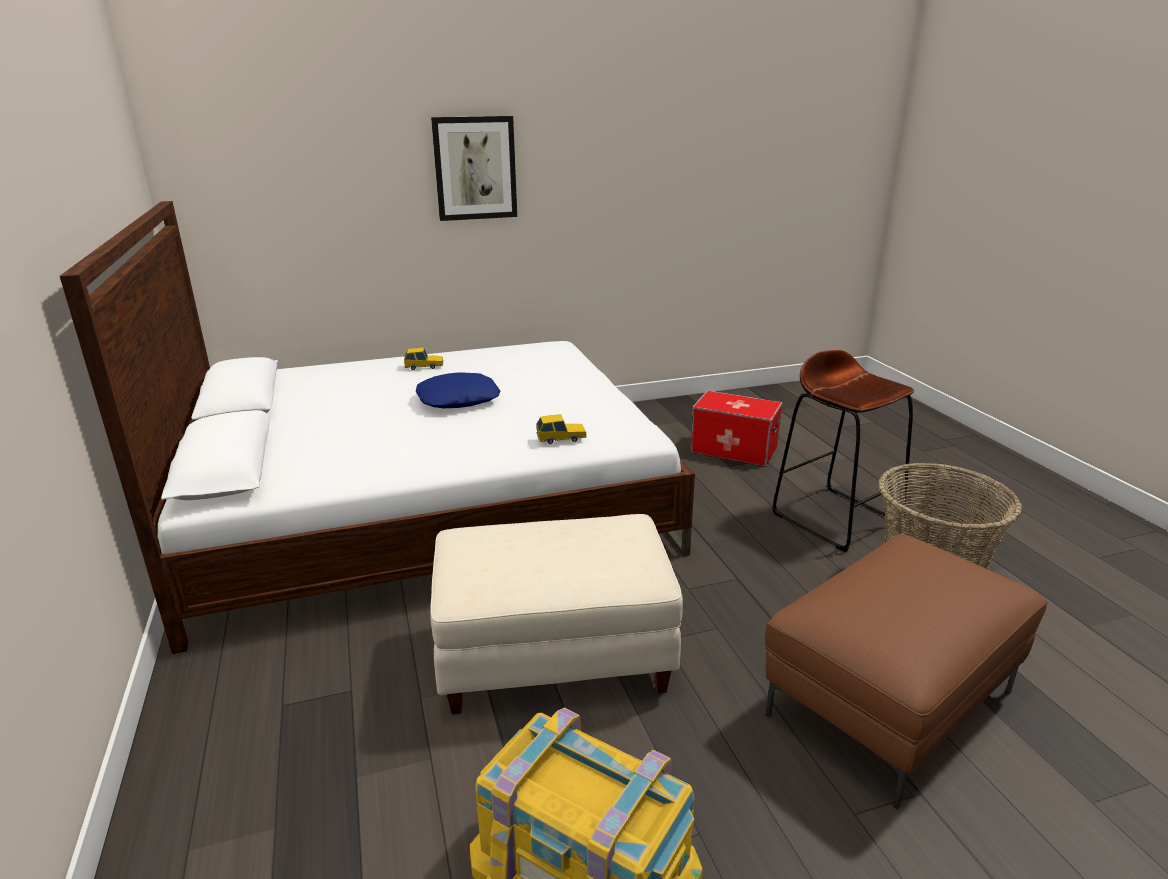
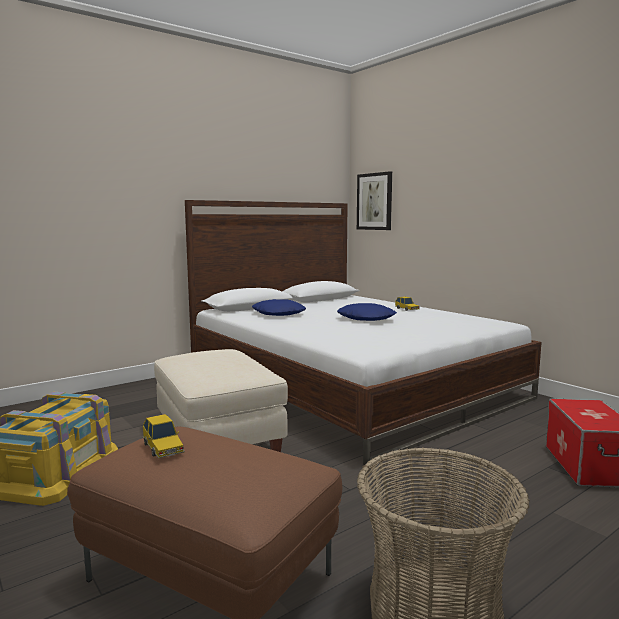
camera: 70 degrees right, 15 degrees down
picture [431,116,517,221] -> picture moved to [357,171,392,230]
toy car [536,414,587,444] -> toy car moved to [143,414,185,459]
brown stool [772,350,914,552] -> none
none -> blue pillow [252,299,306,316]

